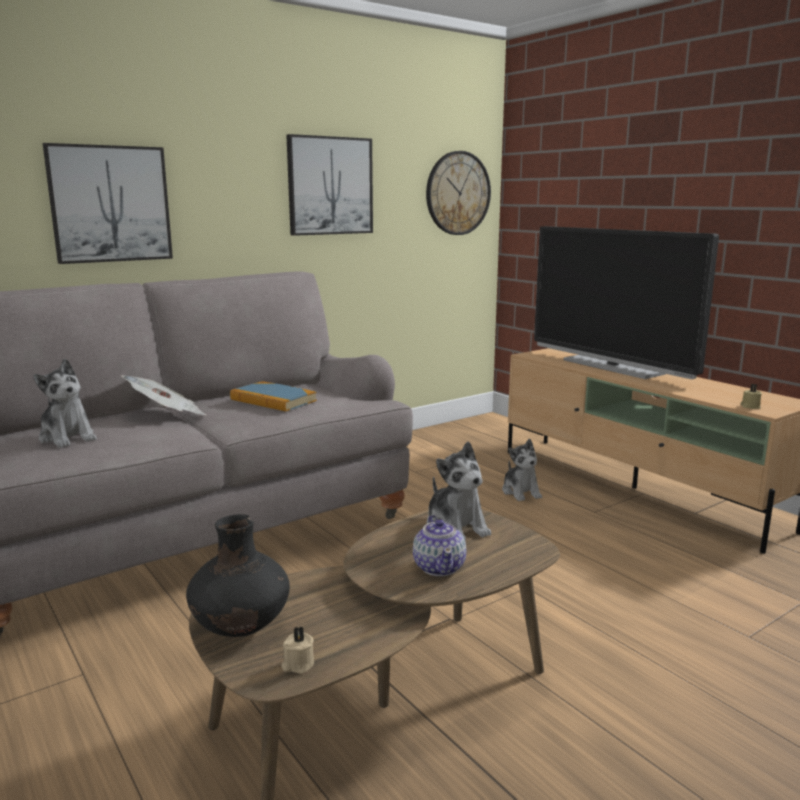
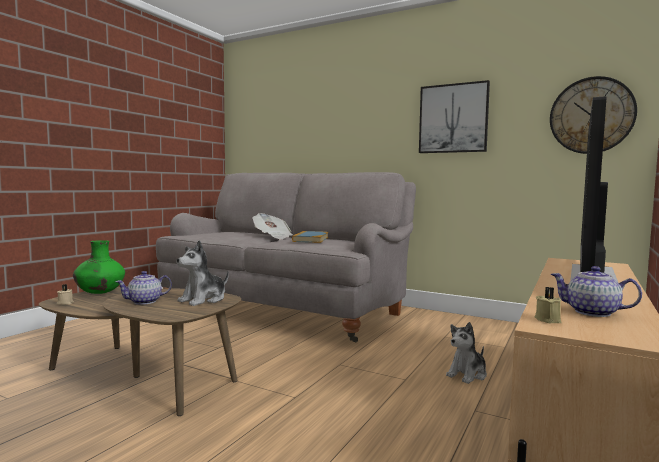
camera: 65 degrees right, 10 degrees down
plush toy [33,359,97,448] -> none
picture [43,143,173,264] -> none
black vase [186,514,290,637] -> green vase [73,240,125,294]
none -> teapot [551,266,642,317]

